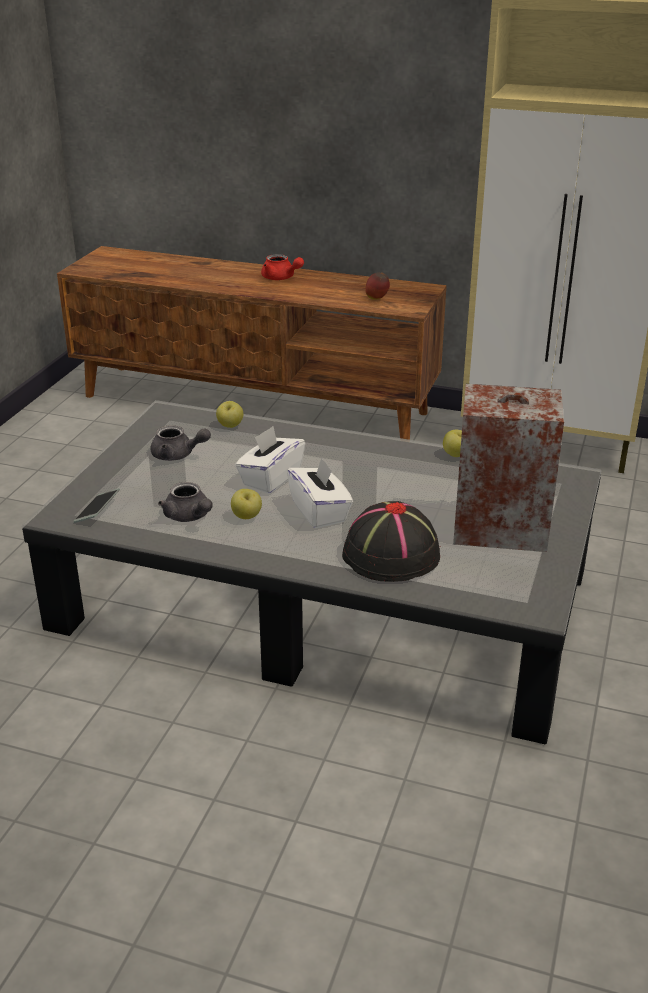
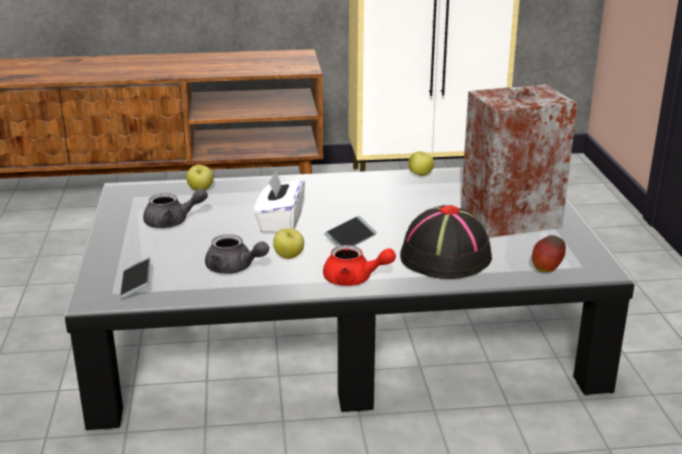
camera: 25 degrees left, 5 degrees down
red teapot [261,254,304,280] -> red teapot moved to [323,245,396,286]
white tissue box [287,458,353,528] -> phone [324,216,377,247]
apple [365,272,390,300] -> apple moved to [532,235,566,272]

